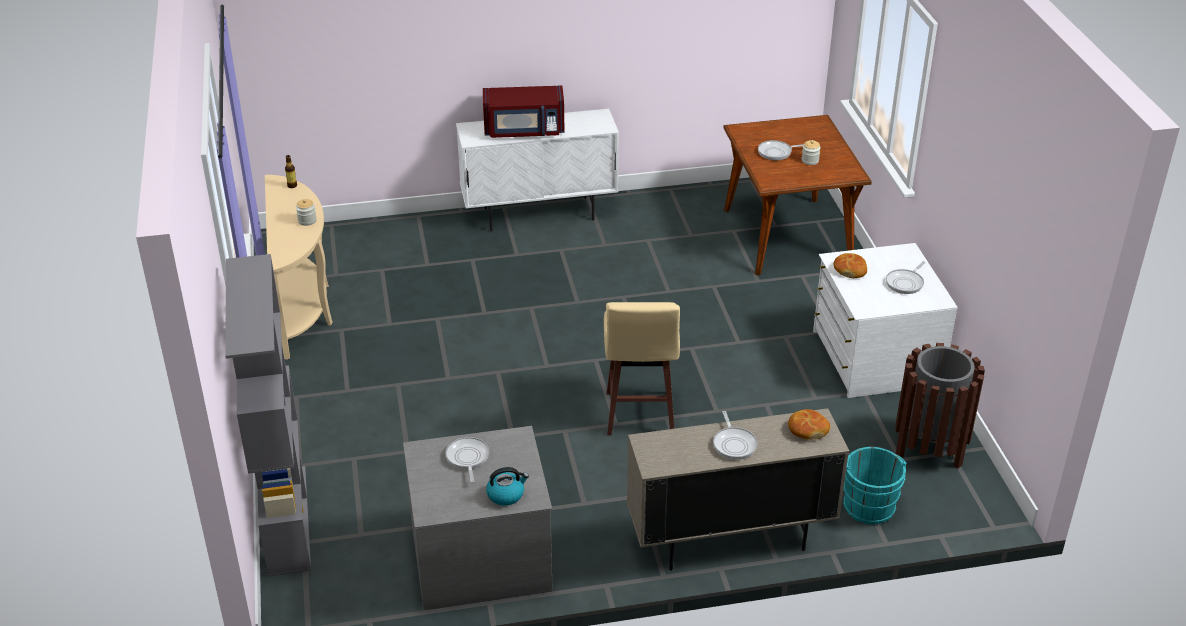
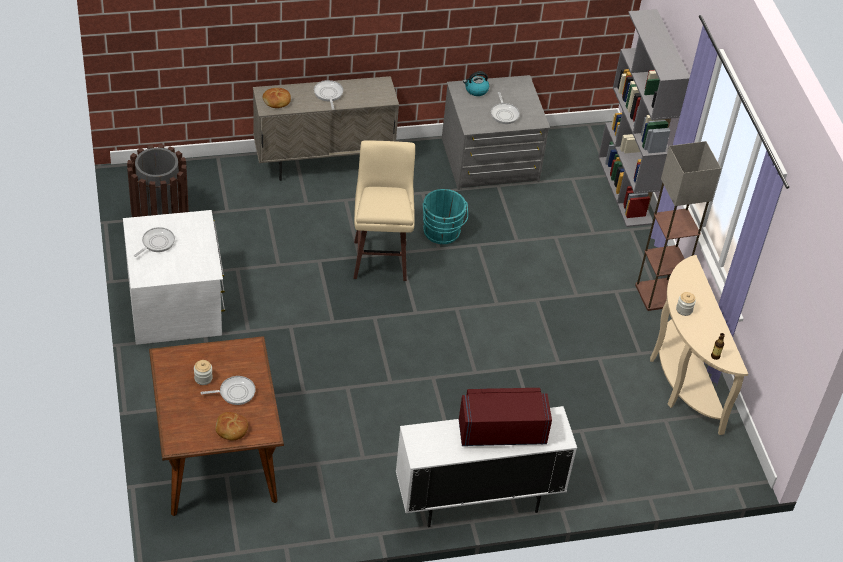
camera: 175 degrees right, 10 degrees up
bread [834,253,867,278] -> bread moved to [215,412,248,440]
turquoise bucket [843,447,907,524] -> turquoise bucket moved to [423,189,468,244]
none -> floor lamp [635,141,721,311]

